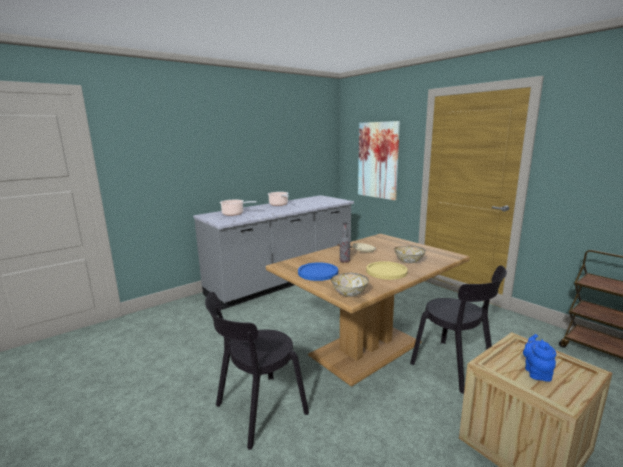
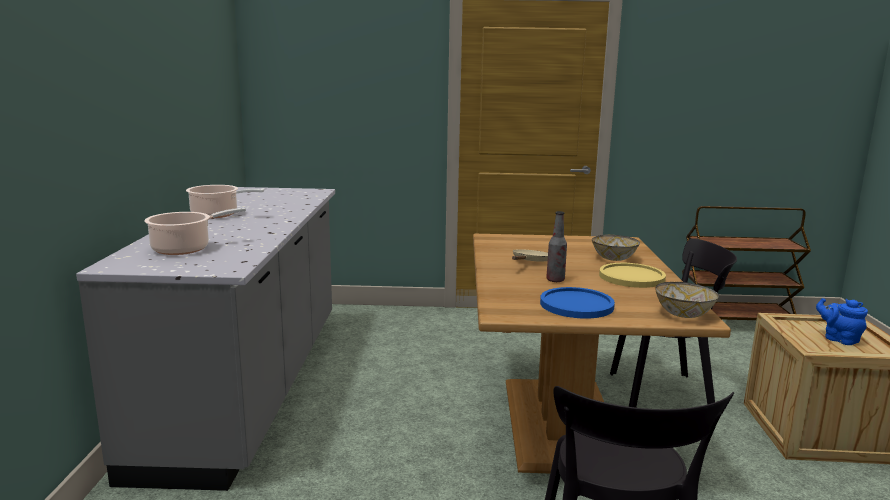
camera: 50 degrees left, 0 degrees up
picture [358,121,400,200] -> none

